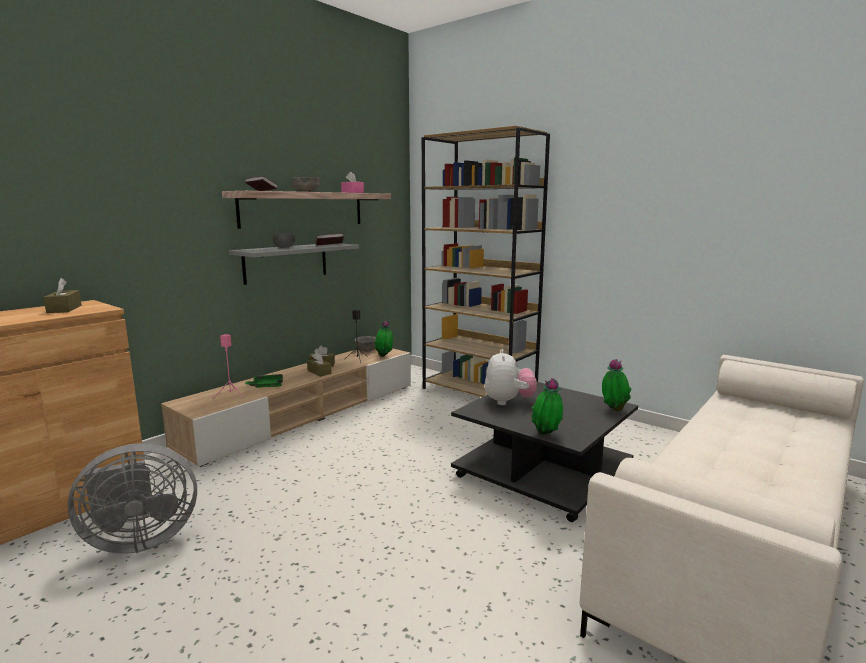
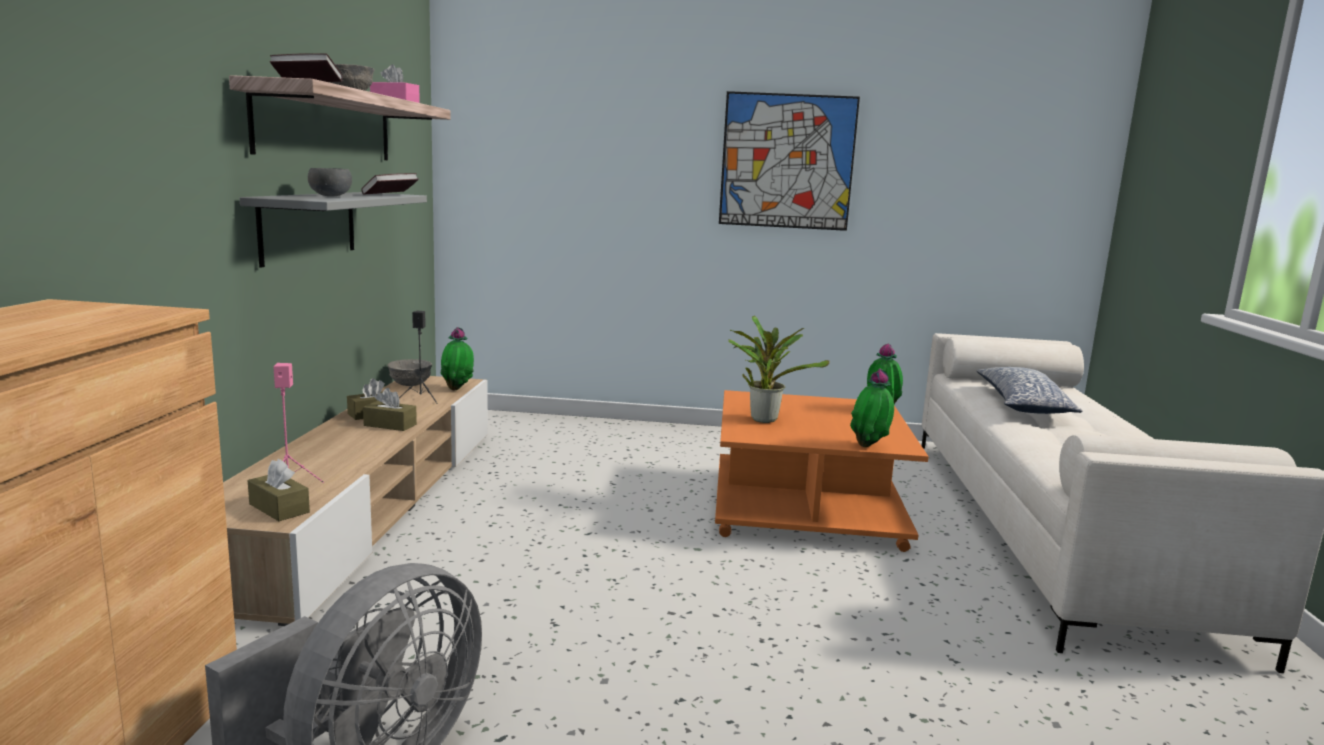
camera: 35 degrees left, 0 degrees up
brown tissue box [43,278,82,313] -> brown tissue box moved to [248,459,310,521]
green tray [245,374,283,388] -> none
brown bookcase [422,126,550,397] -> none
black coffee table [451,382,638,522] -> orange coffee table [715,390,929,552]
plush toy [485,349,537,405] -> potted plant [728,316,830,423]
none -> picture [719,91,860,231]
none -> pillow [976,367,1082,414]

